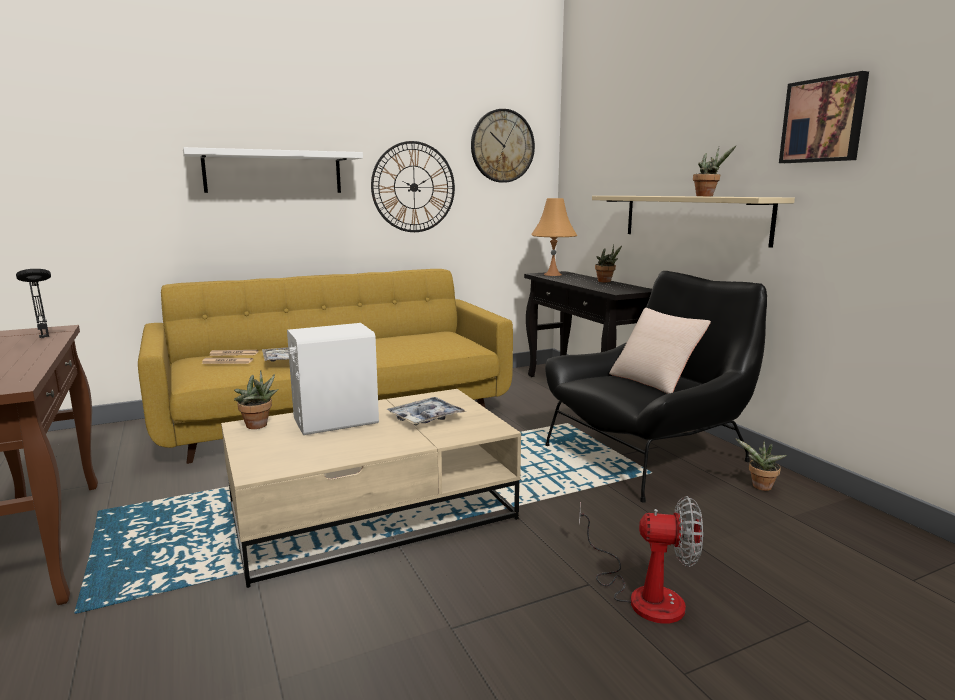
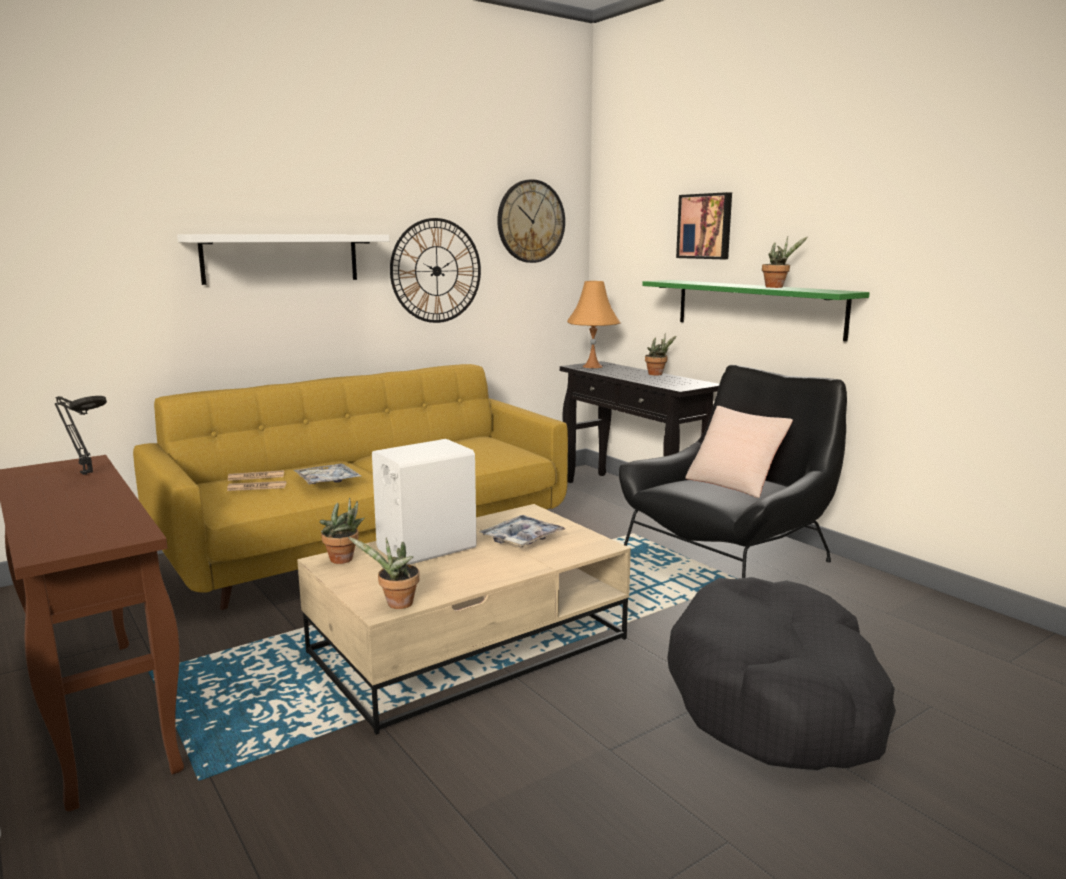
camera: 10 degrees left, 0 degrees up
fan [579,496,703,624] -> black dog bed [667,577,896,770]
beige shelf [592,196,795,248] -> green shelf [642,280,870,342]
potted plant [735,438,787,491] -> potted plant moved to [348,537,420,609]
picture [779,71,869,163] -> picture moved to [676,192,732,259]

